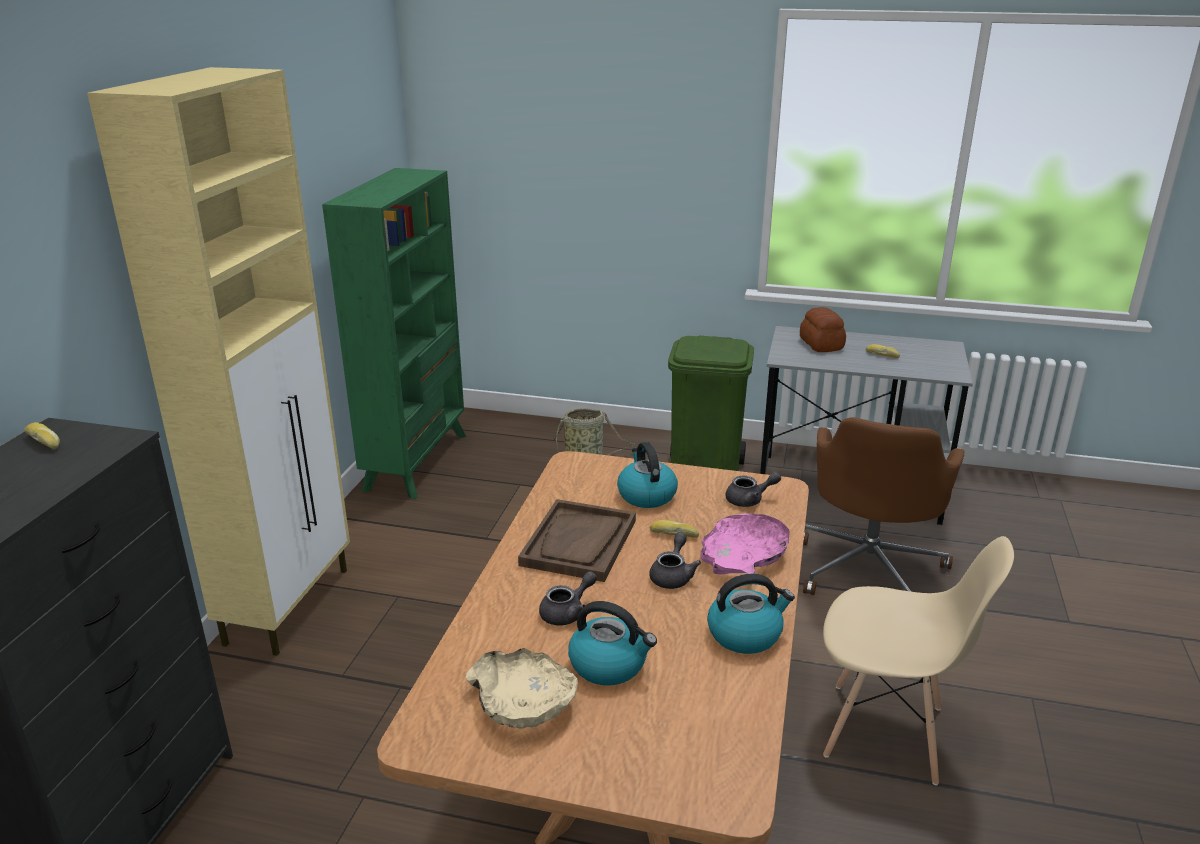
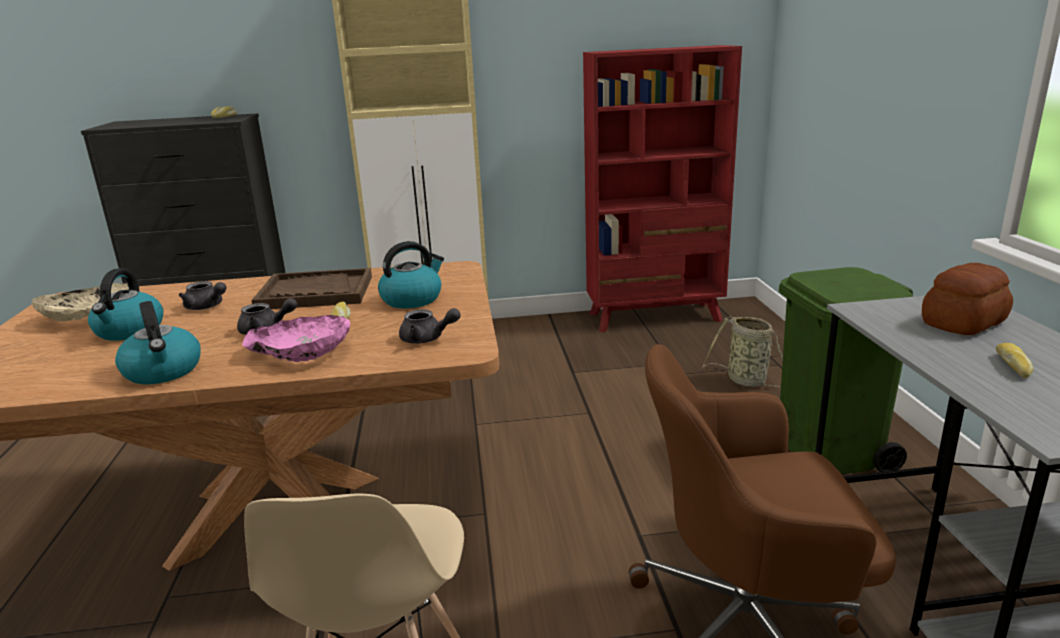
camera: 70 degrees right, 5 degrees down
green bookcase [322,168,466,500] -> red bookcase [583,45,742,333]
grey teapot [726,472,781,507] -> grey teapot turned 45 degrees counterclockwise [399,308,461,344]

